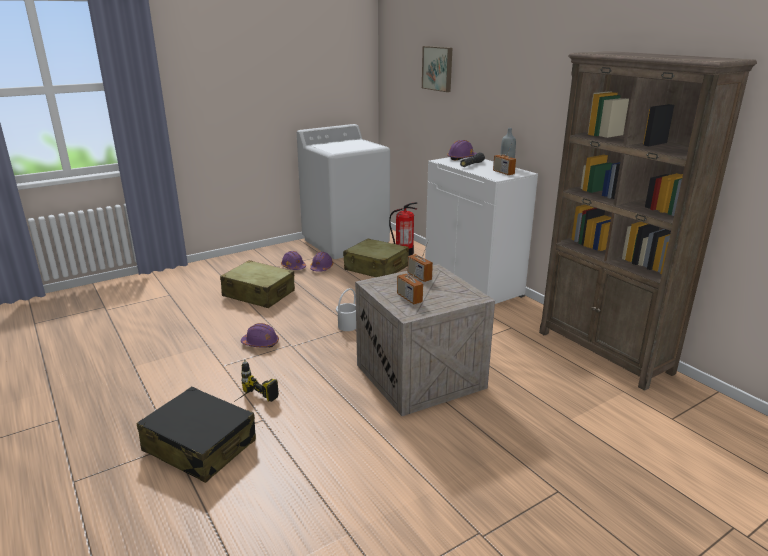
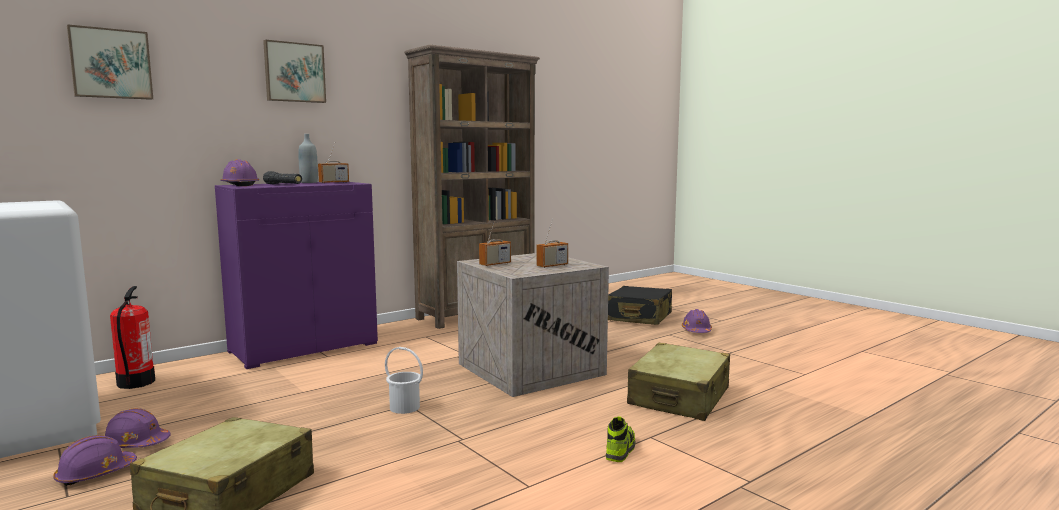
camera: 95 degrees left, 15 degrees down
black suitcase [137,387,256,483] -> black suitcase moved to [608,286,672,325]
power drill [234,360,279,402] -> shoe [606,416,635,462]
purple hard hat [241,323,279,347] -> purple hard hat moved to [682,309,712,333]
beige suitcase [343,239,409,277] -> beige suitcase moved to [627,343,730,421]
white cabinet [425,157,538,304] -> purple cabinet [215,182,378,369]
none -> picture [263,40,326,103]

